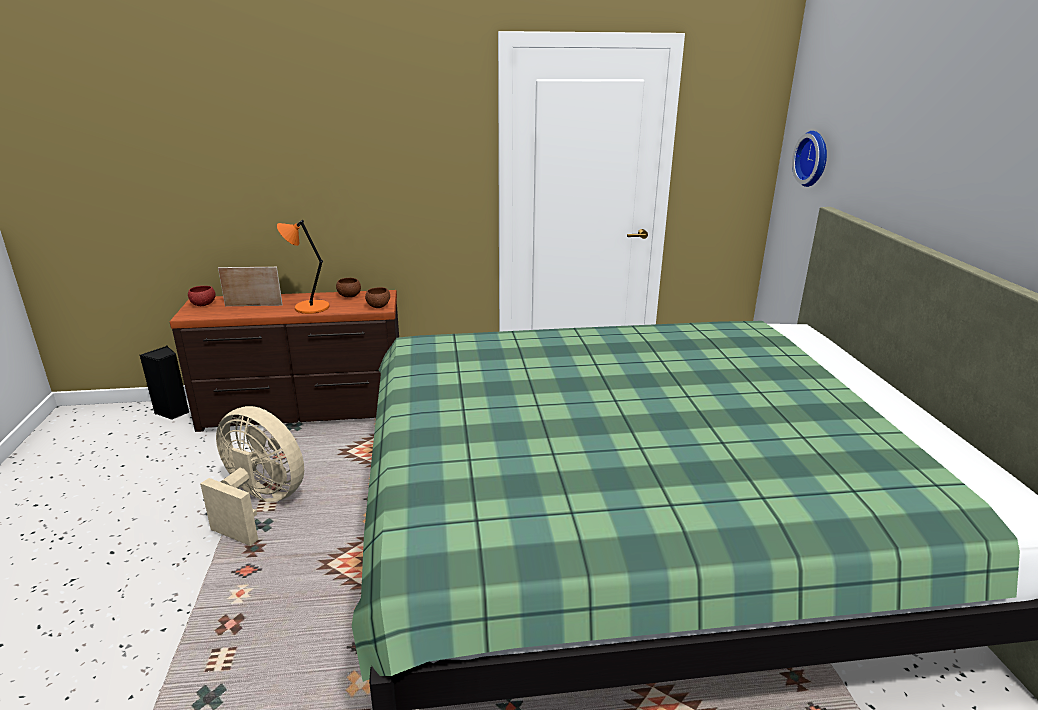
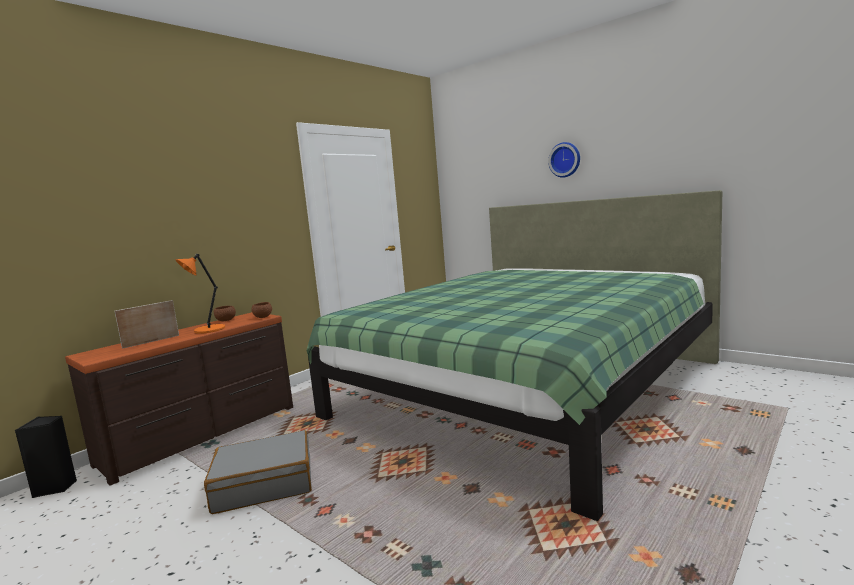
camera: 40 degrees left, 15 degrees down
red bowl [188,286,216,306] -> none
beige fan [200,406,304,546] -> grey suitcase [204,430,312,514]
wall clock [792,131,827,187] -> wall clock moved to [548,142,580,178]

